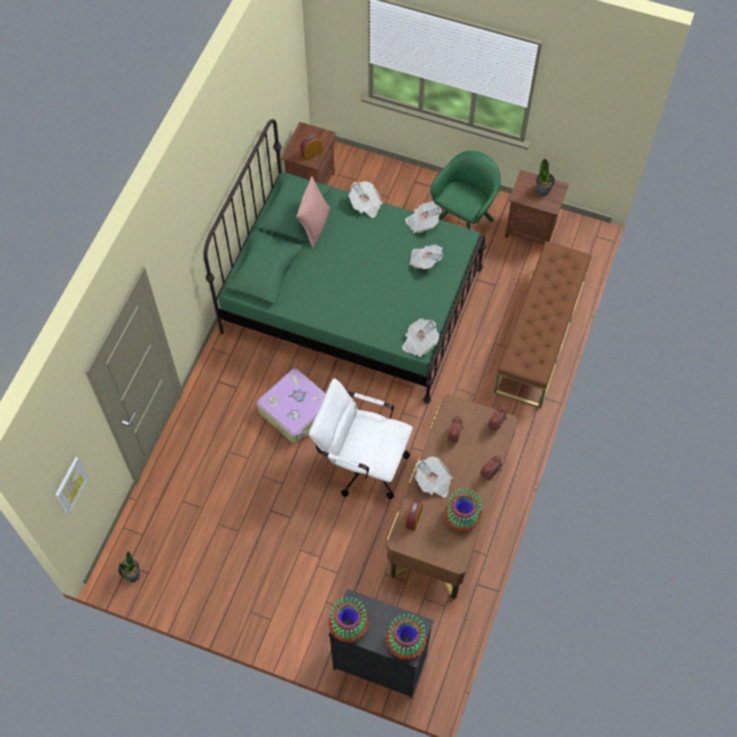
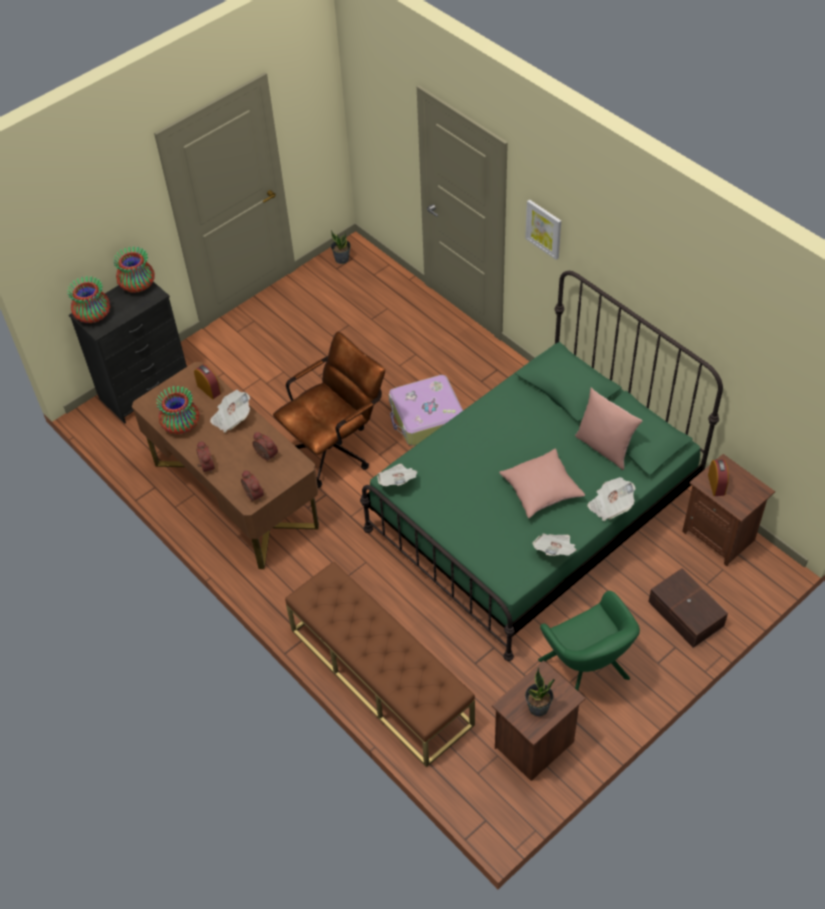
camera: 120 degrees right, 10 degrees down
picture [55,457,89,515] -> picture moved to [525,199,561,260]
white office chair [309,378,413,499] -> brown office chair [273,332,385,488]
newspaper [409,244,443,269] -> none
none -> pink pillow [499,449,585,518]
none -> brown storage box [648,568,728,648]

